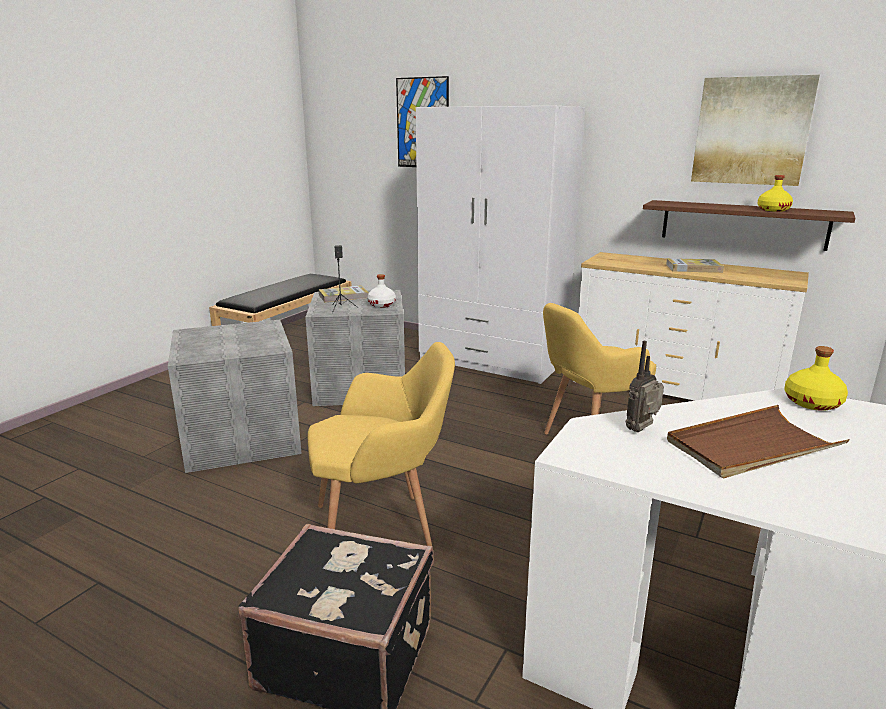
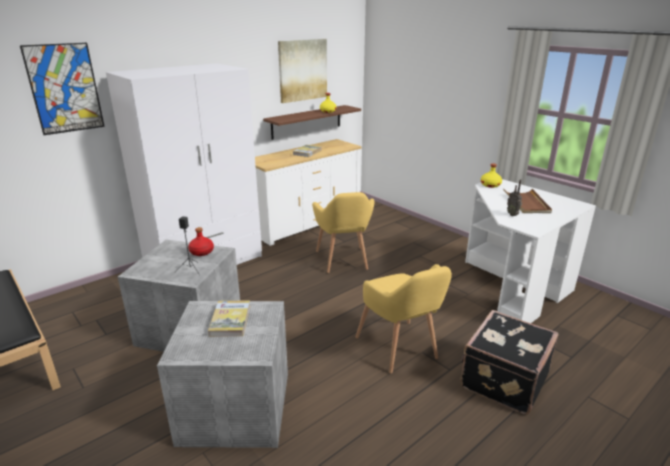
camera: 70 degrees left, 5 degrees up
yellow armchair [308,342,455,546] -> yellow armchair turned 150 degrees clockwise [356,264,452,374]
book [319,285,368,303] -> book moved to [208,300,250,337]
white bottle [367,274,396,308] -> red bottle [188,227,214,256]

